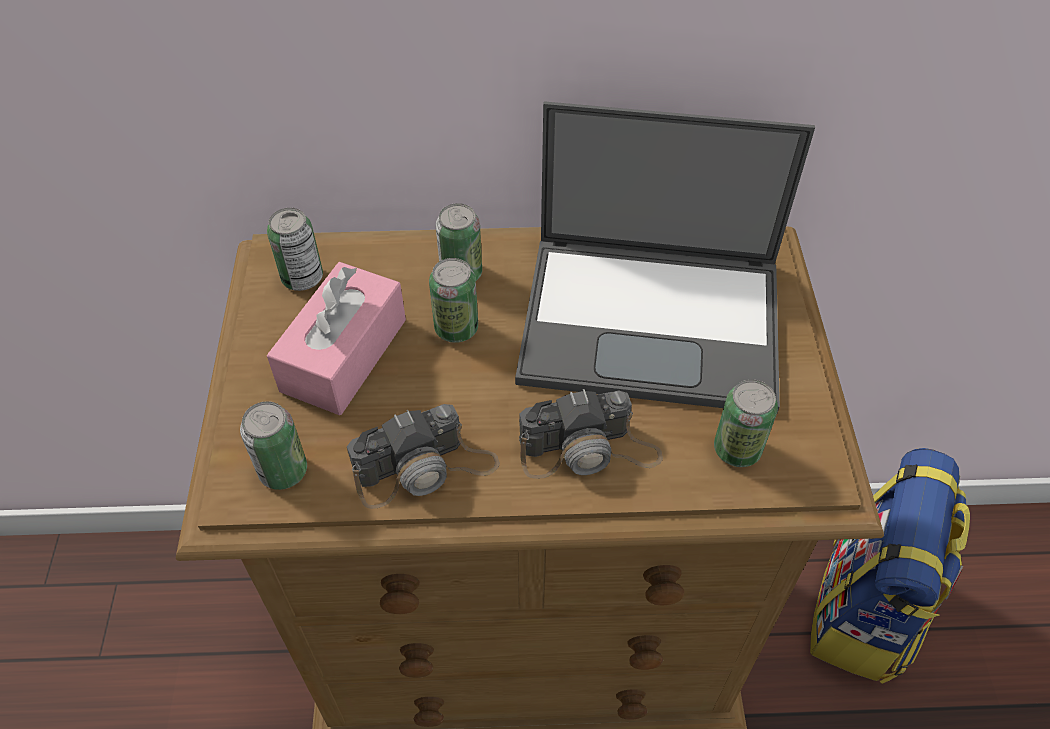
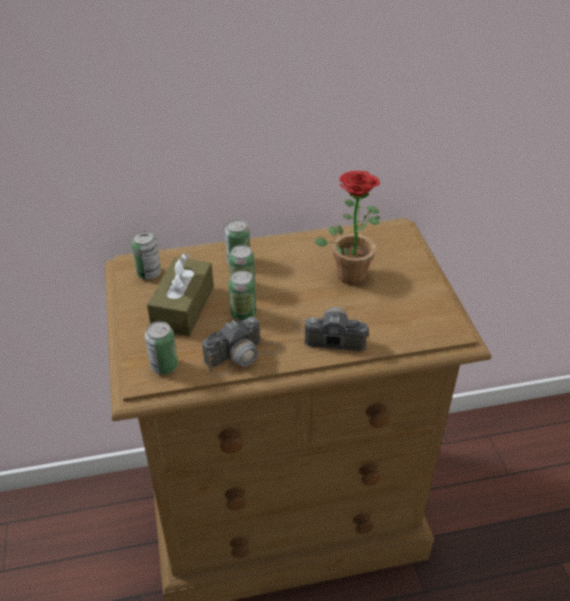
camera: 10 degrees left, 10 degrees down
pink tissue box [267,262,406,415] -> brown tissue box [147,253,214,336]
laptop [515,101,815,413] -> potted plant [314,171,380,285]
camera [519,389,663,479] -> camera turned 150 degrees counterclockwise [293,307,369,351]
can [714,379,778,467] -> can moved to [229,270,256,321]
backpack [810,448,970,684] -> none

